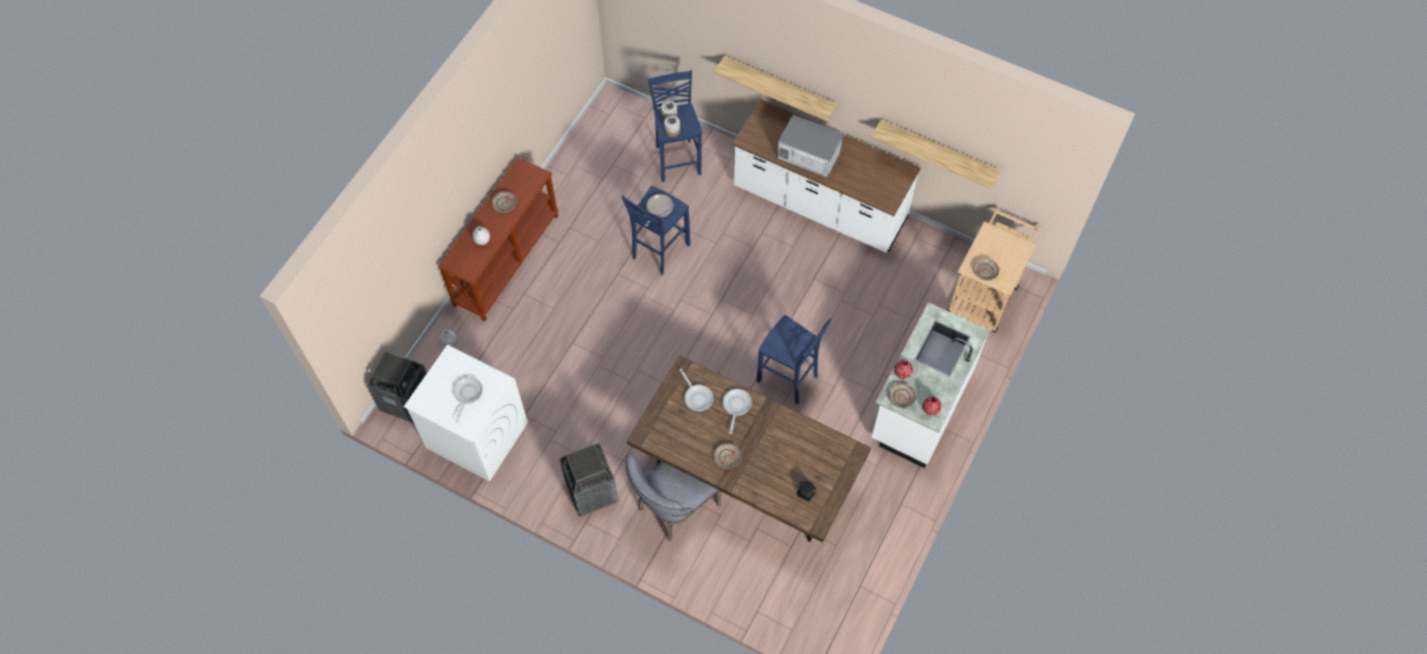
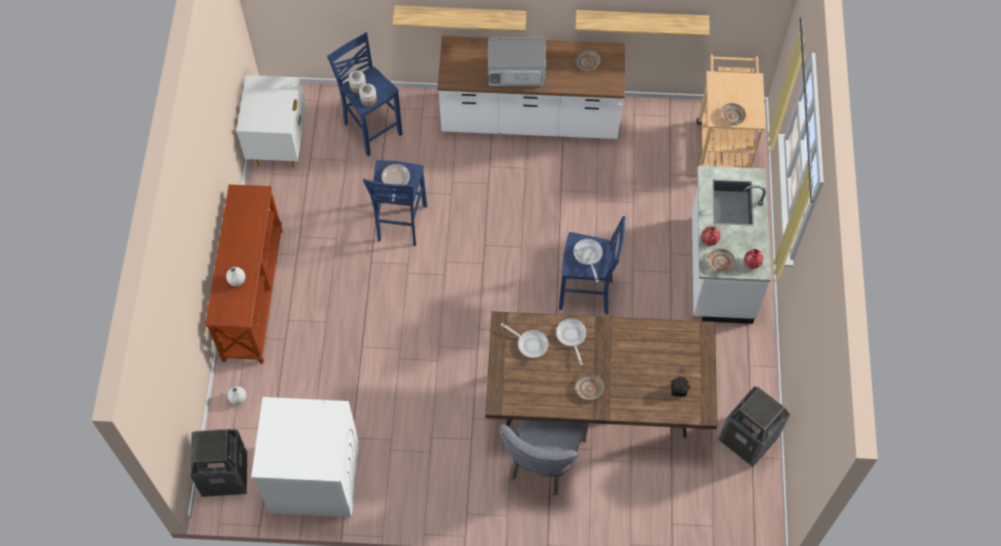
camera: 25 degrees left, 0 degrees up
frying pan [453,377,483,422] -> frying pan moved to [573,239,603,282]
beige plate [491,191,517,213] -> beige plate moved to [575,49,601,71]
trash can [559,443,619,517] -> trash can moved to [718,386,790,467]
none -> white nightstand [237,75,306,168]

